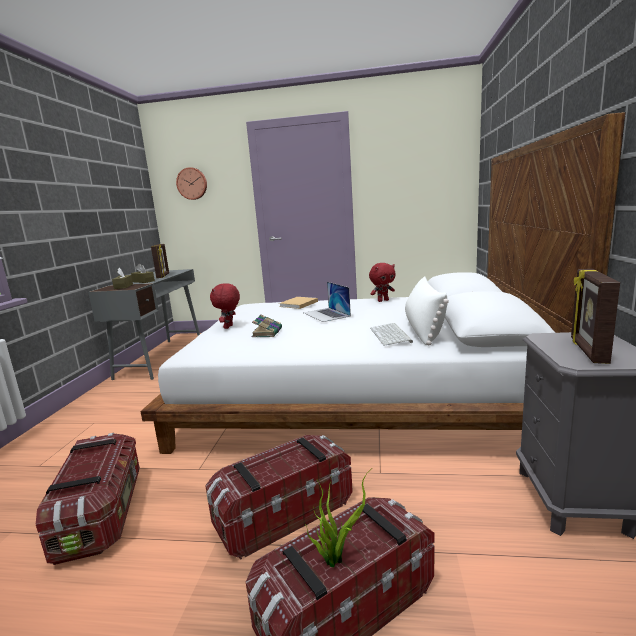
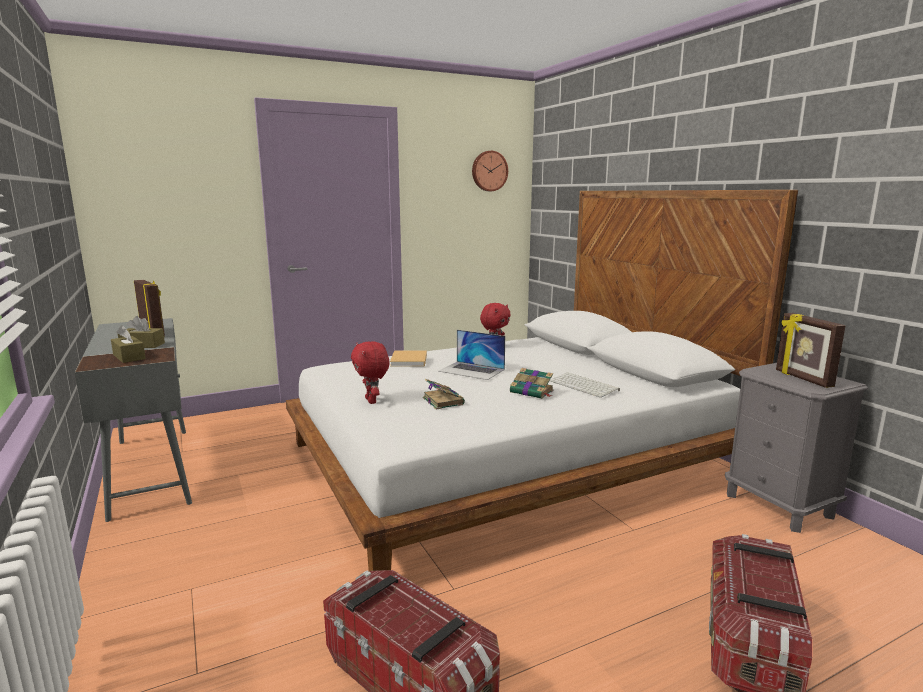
camera: 35 degrees left, 0 degrees up
wall clock [176,167,207,200] -> wall clock moved to [472,151,508,191]
storage box [205,435,353,560] -> none
potted plant [305,469,371,567] -> none
white pillow [405,277,449,345] -> none
none -> book [510,368,554,399]

